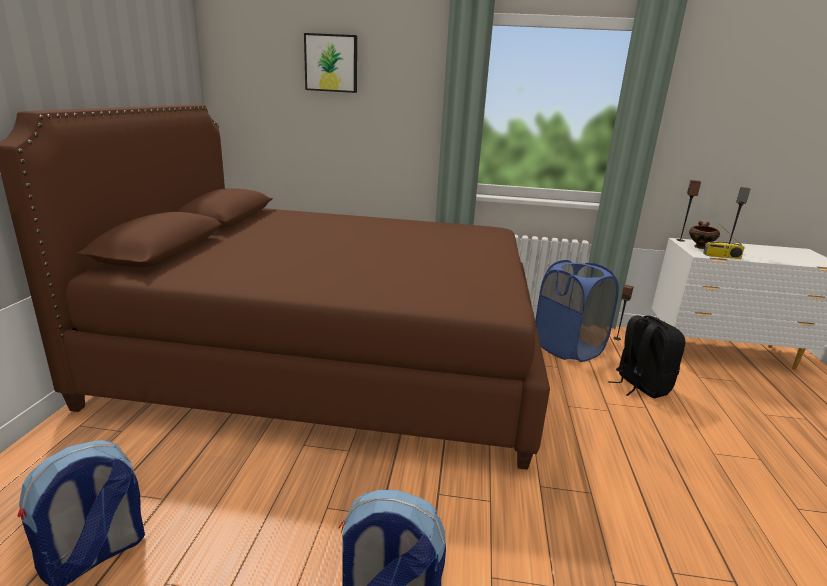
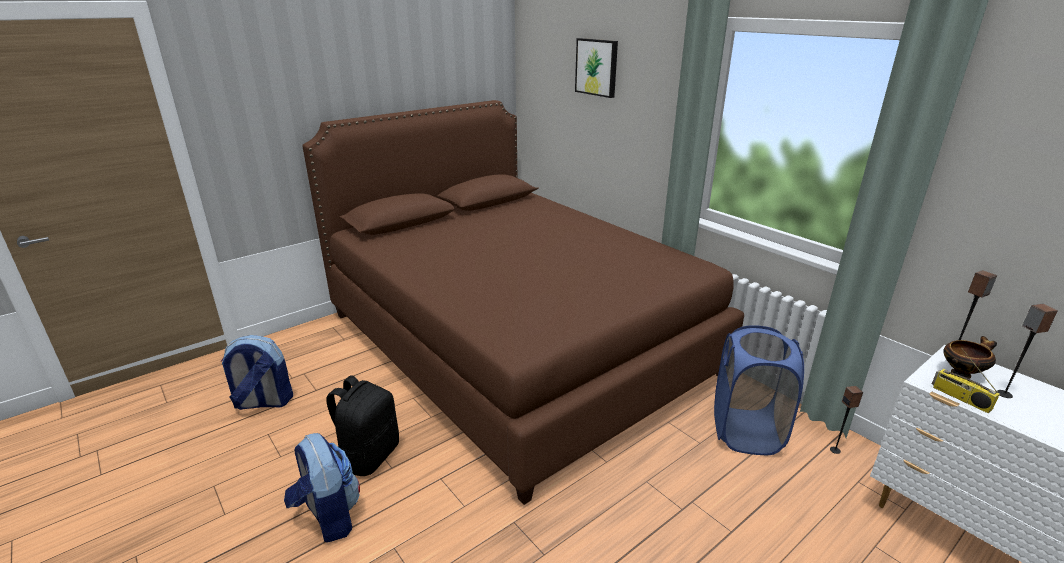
camera: 45 degrees right, 5 degrees up
black backpack [608,315,685,398] -> black backpack moved to [326,375,399,476]

